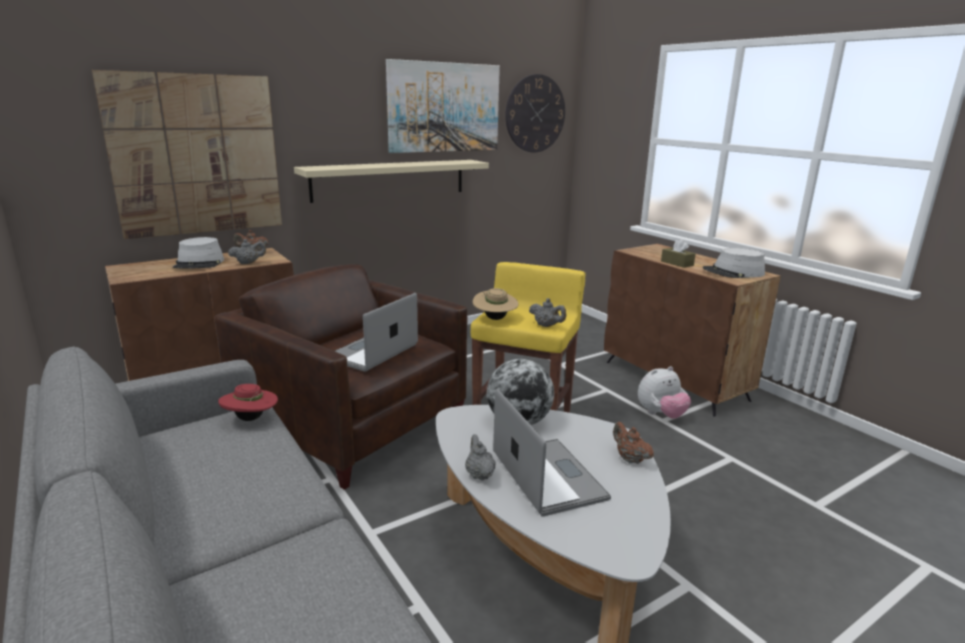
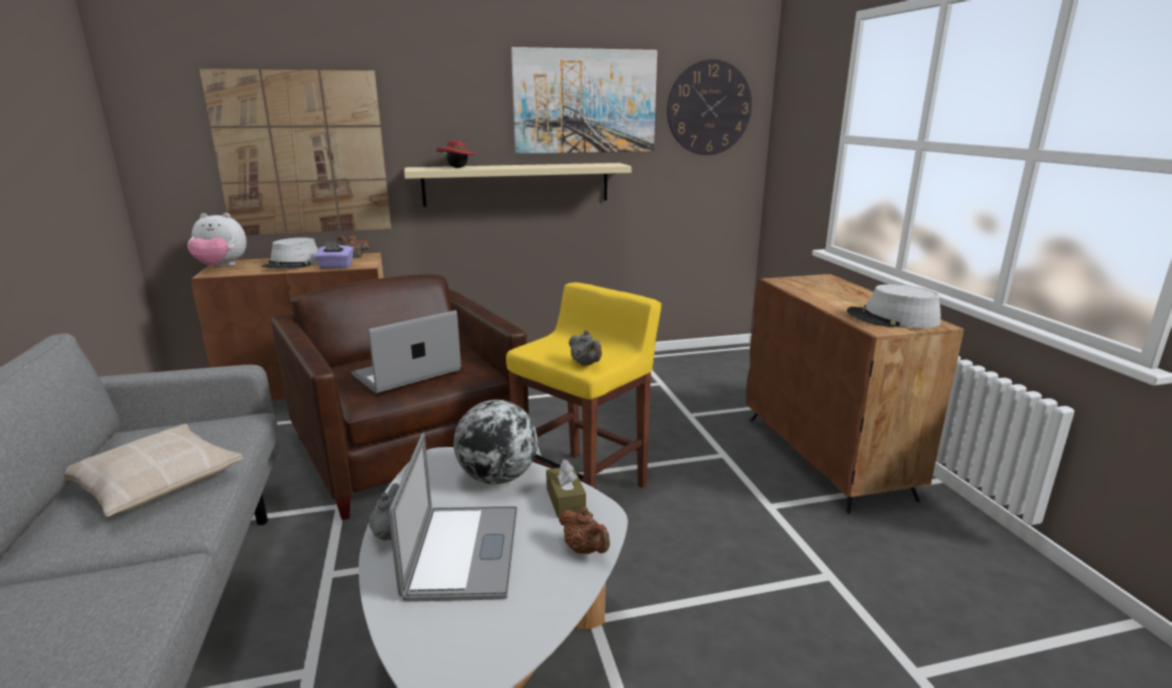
camera: 20 degrees right, 0 degrees up
red hat [218,384,278,421] -> red hat moved to [436,141,477,168]
grey teapot [228,239,266,264] -> purple tissue box [314,242,354,269]
beige hat [473,288,518,320] -> none
brown teapot [613,422,654,464] -> brown teapot turned 150 degrees clockwise [559,507,610,554]
plush toy [638,366,691,419] -> plush toy moved to [187,213,247,266]
brown tissue box [661,239,696,268] -> brown tissue box moved to [546,460,586,518]
none -> beige pillow [64,424,243,517]

